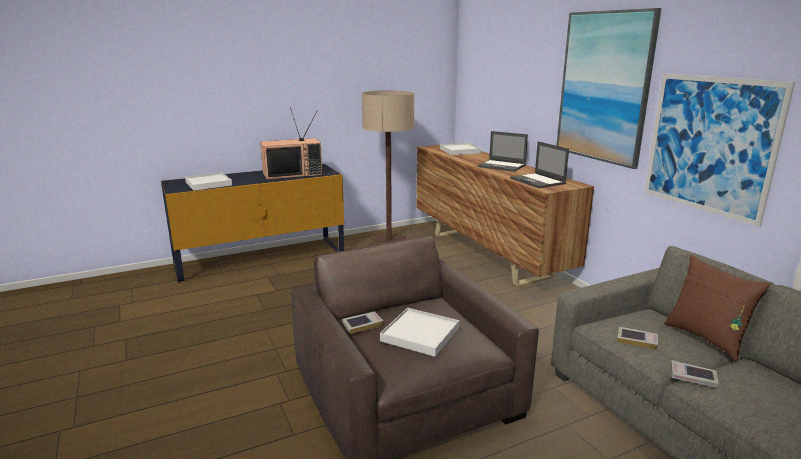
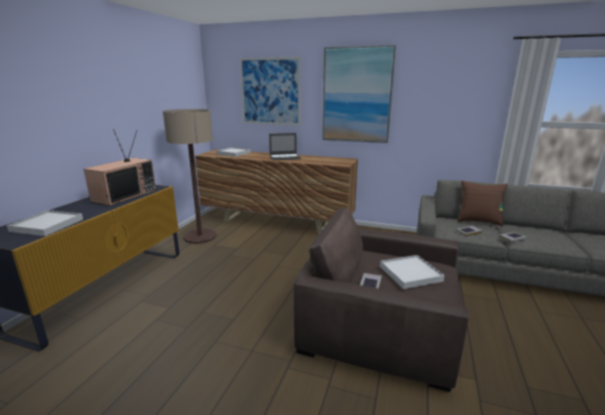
camera: 45 degrees left, 0 degrees up
laptop [510,141,569,188] -> none
picture [644,73,795,227] -> picture moved to [240,56,301,126]

